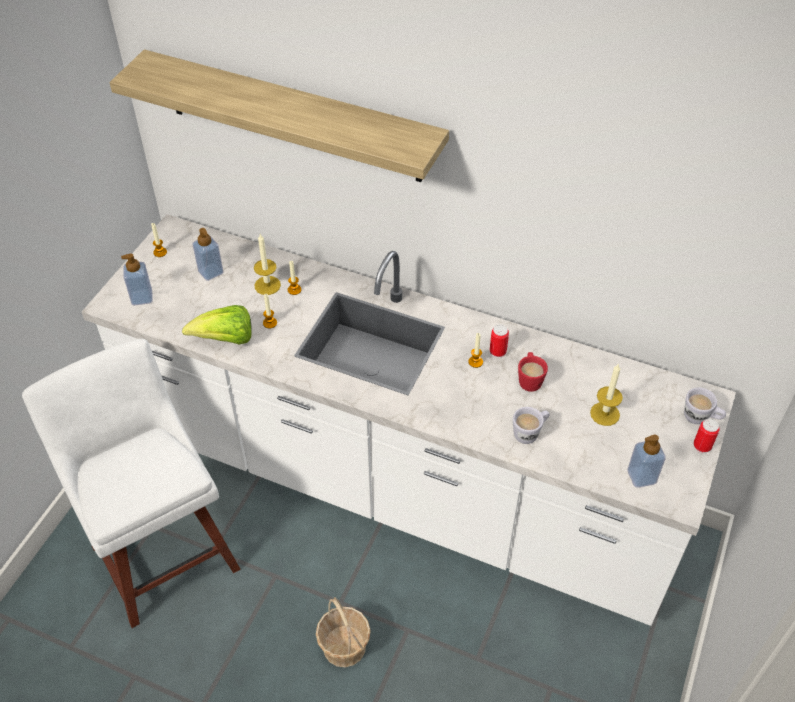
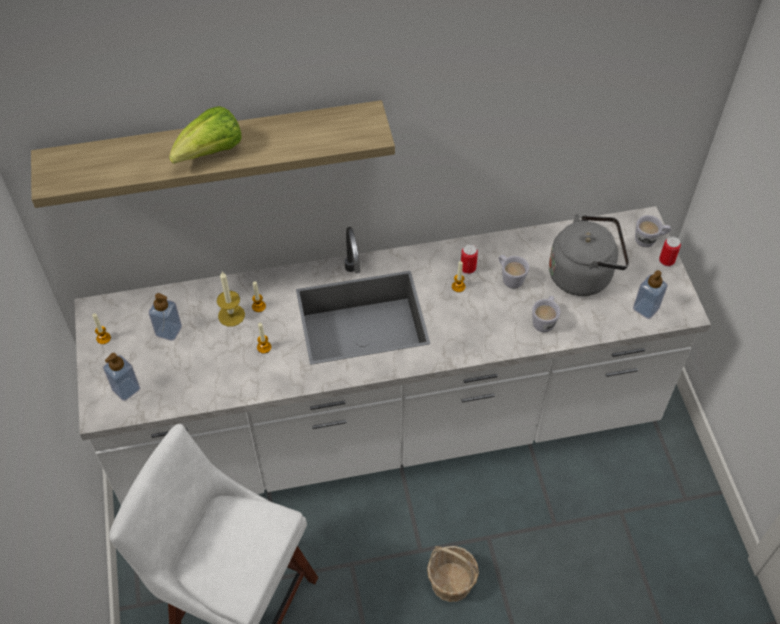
camera: 35 degrees left, 5 degrees up
lettuce [182,305,252,344] -> lettuce moved to [169,106,241,164]
red mug [518,352,548,392] -> white mug [499,255,529,289]
candle [590,363,623,426] -> grey kettle [549,214,629,296]

